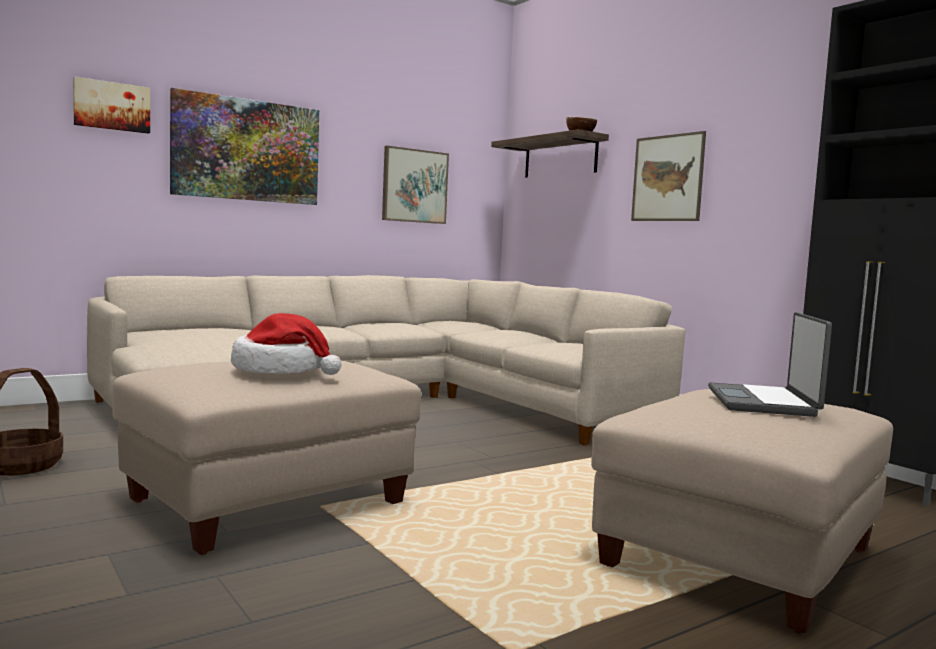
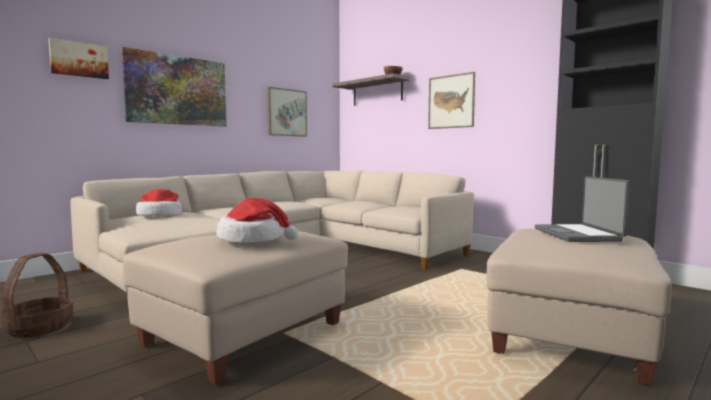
camera: 10 degrees left, 0 degrees up
none -> hat [136,189,182,216]

